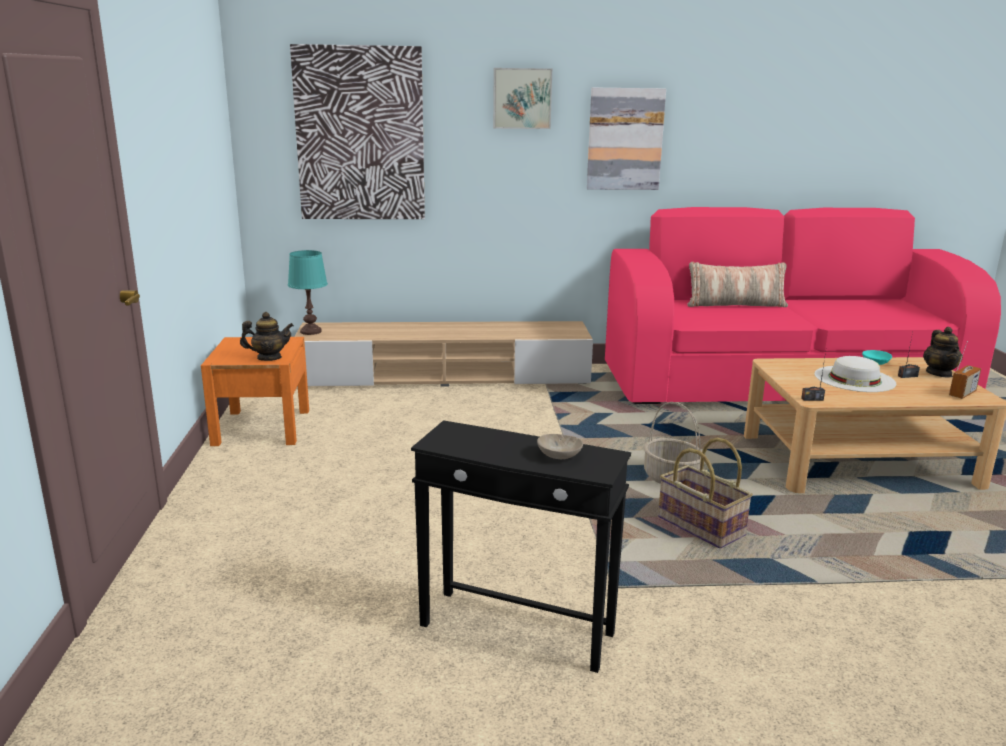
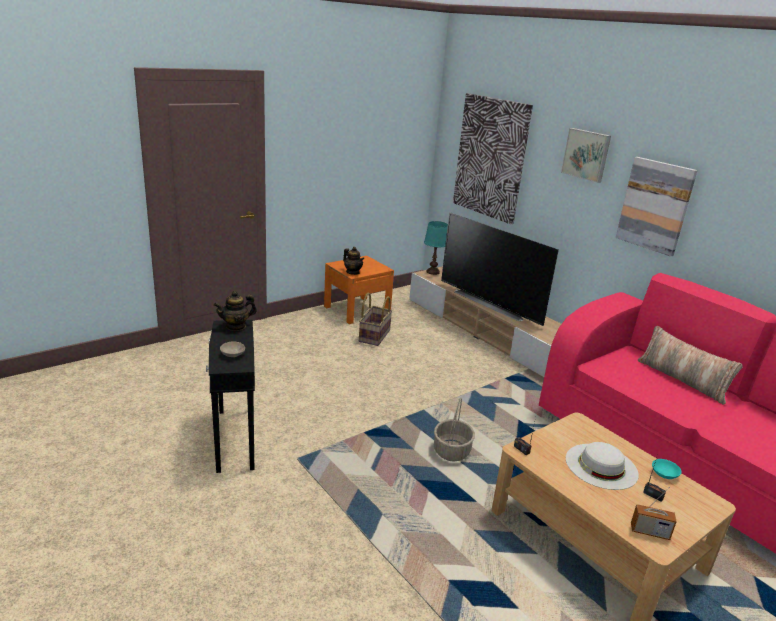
camera: 55 degrees right, 5 degrees up
basket [658,438,753,548] -> basket moved to [359,292,392,346]
teapot [923,327,963,378] -> teapot moved to [214,291,257,331]
none -> television [441,212,559,326]

